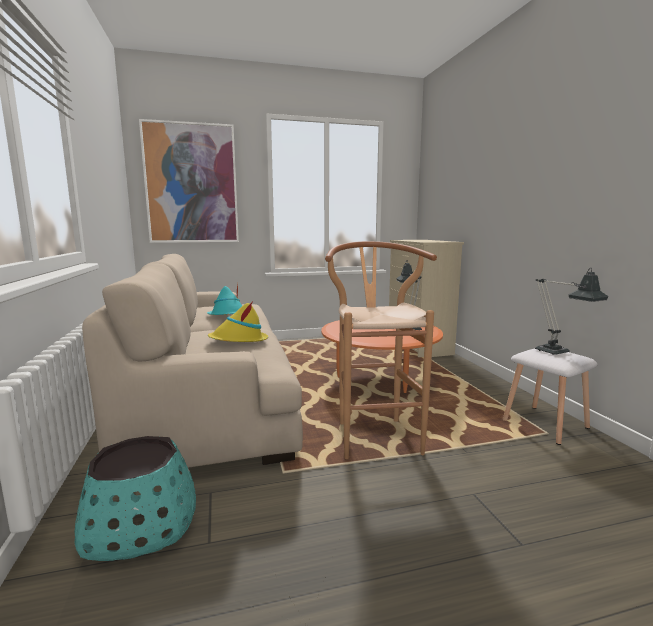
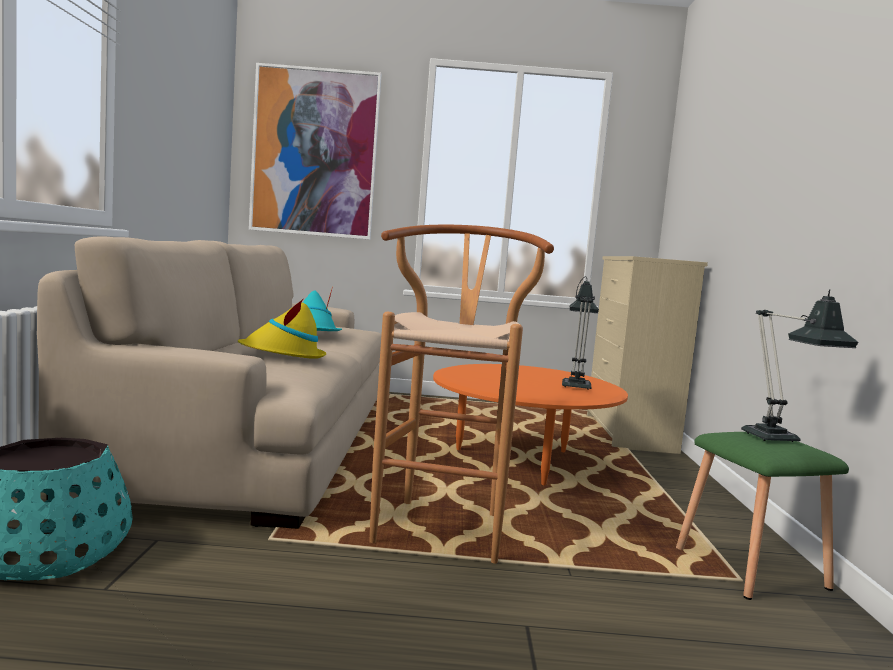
camera: 15 degrees right, 5 degrees down
white stool [503,348,597,445] -> green stool [676,432,849,600]

